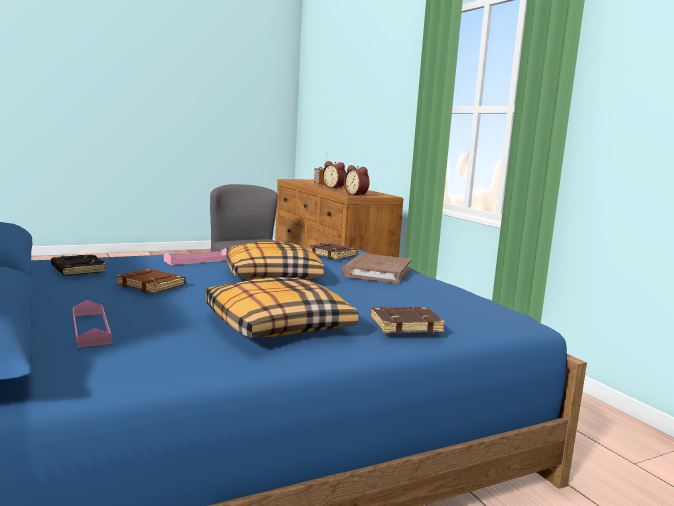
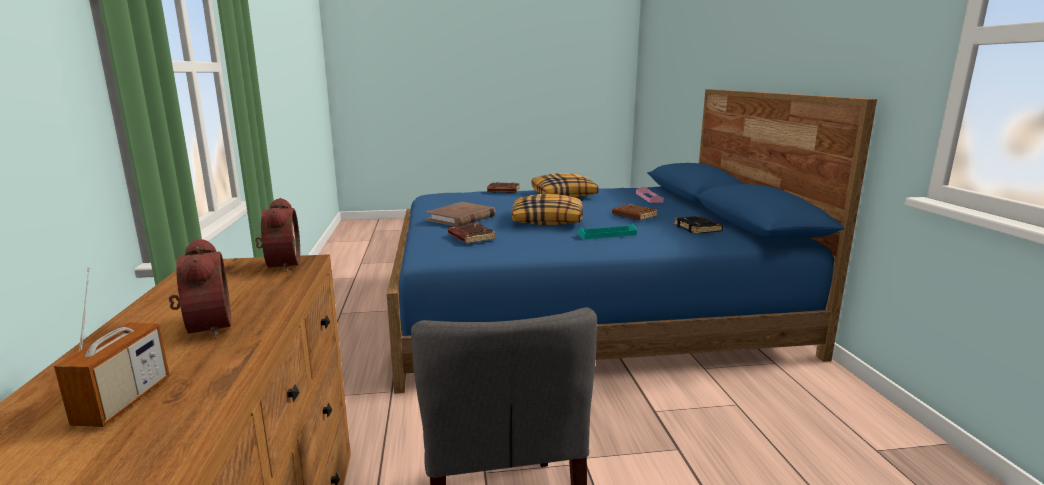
camera: 160 degrees left, 5 degrees up
pink tray [164,248,227,265] -> turquoise tray [578,224,637,240]

